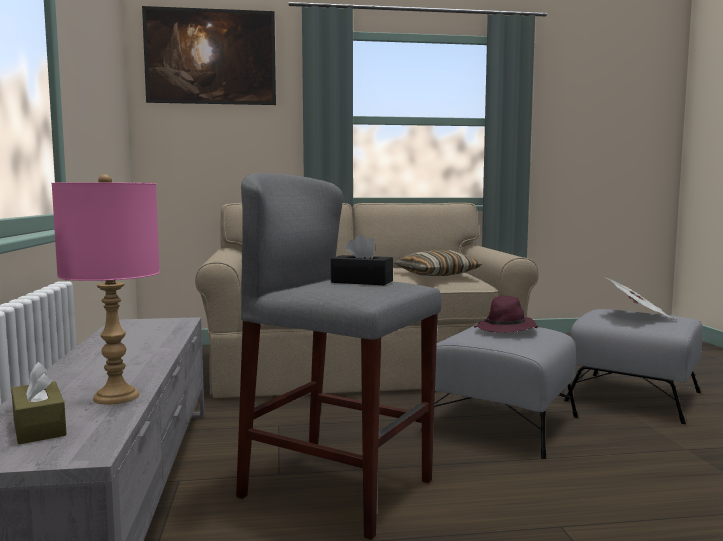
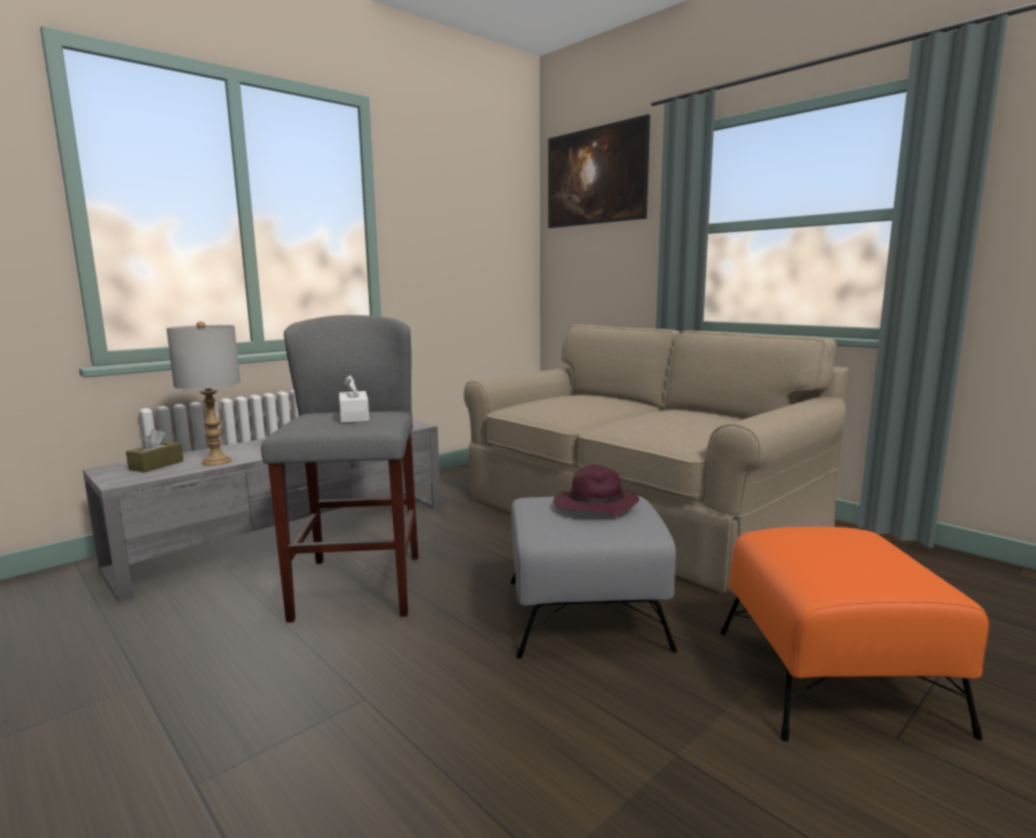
camera: 55 degrees right, 5 degrees up
pink table lamp [52,174,160,404] -> grey table lamp [166,321,240,466]
black tissue box [331,234,393,285] -> white tissue box [339,375,369,423]
pillow [393,250,482,276] -> none
grey ottoman [564,309,703,424] -> orange ottoman [720,527,989,742]
newspaper [604,277,676,320] -> none

